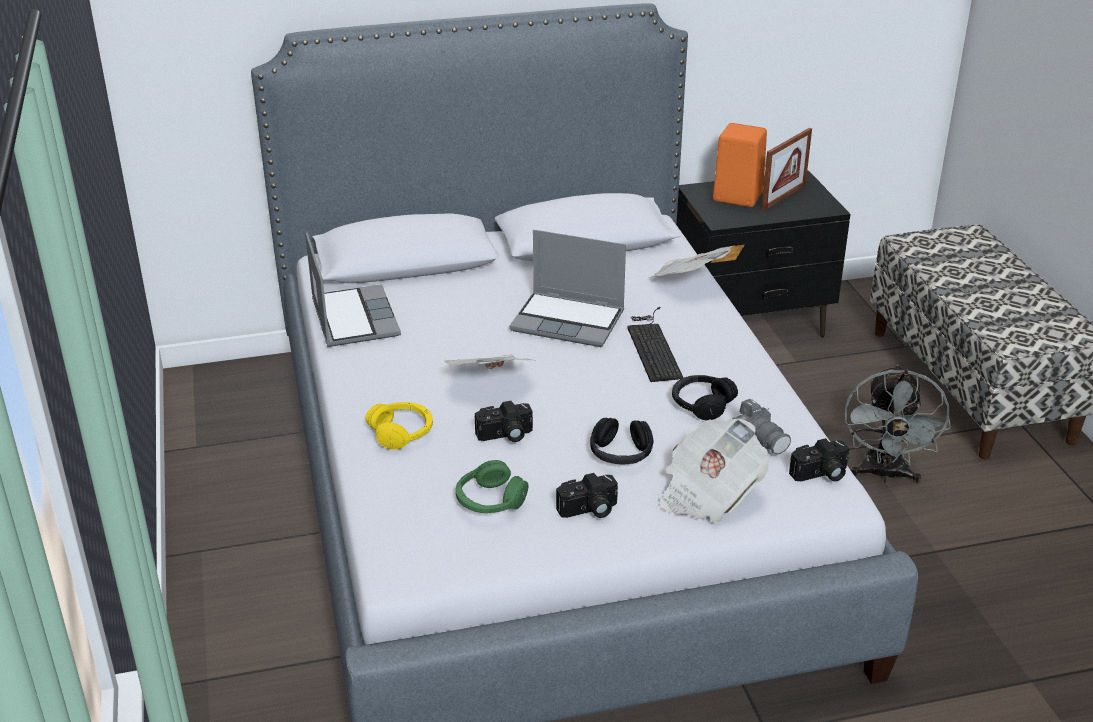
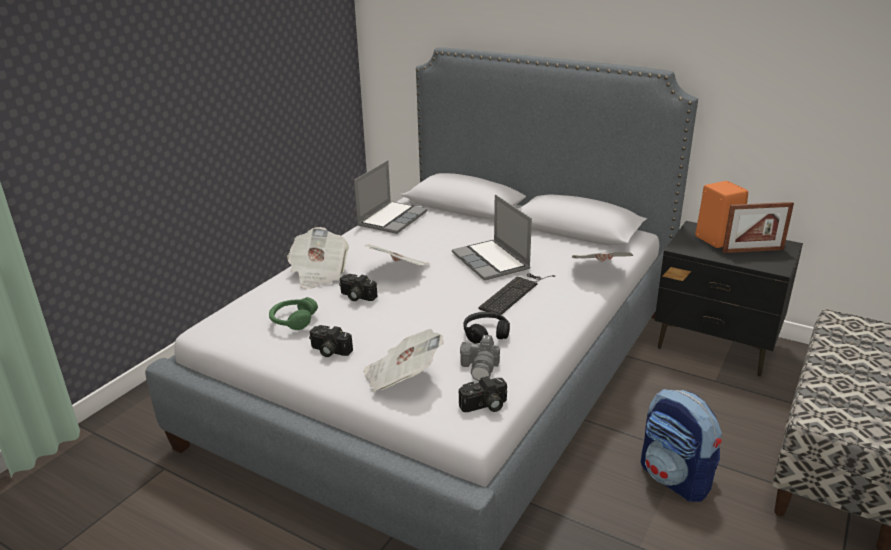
camera: 45 degrees right, 5 degrees down
yellow headphones [365,402,433,450] -> newspaper [287,227,349,289]
black headphones [590,418,653,464] -> none
camera [789,438,849,482] -> camera turned 45 degrees counterclockwise [459,376,507,412]
grey fan [845,364,951,483] -> backpack [641,389,722,502]

